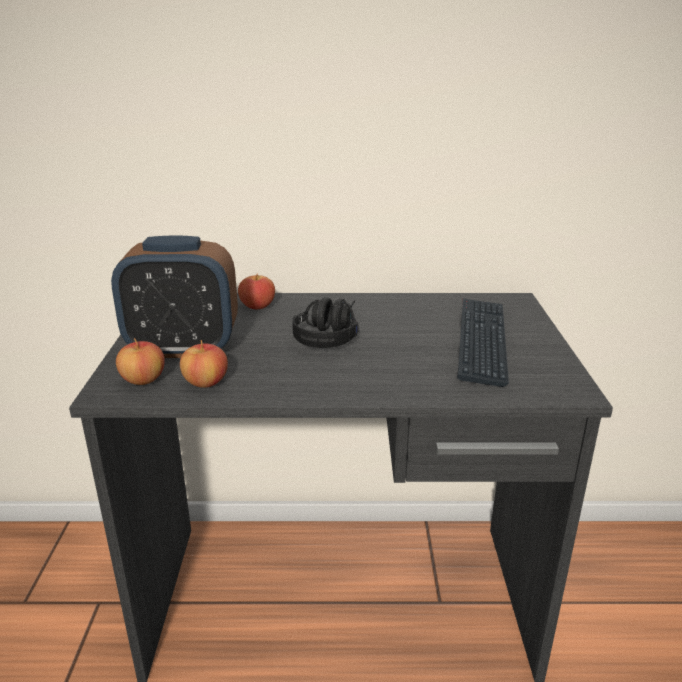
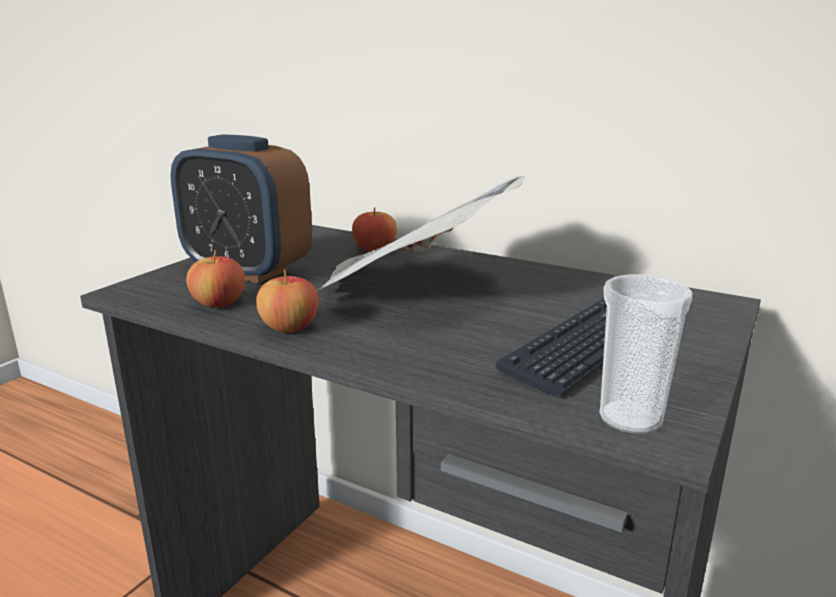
camera: 30 degrees right, 5 degrees down
apple [116,338,165,385] -> apple moved to [256,270,319,333]
black headphones [292,297,359,348] -> newspaper [316,176,525,291]
none -> cup [599,274,693,434]

